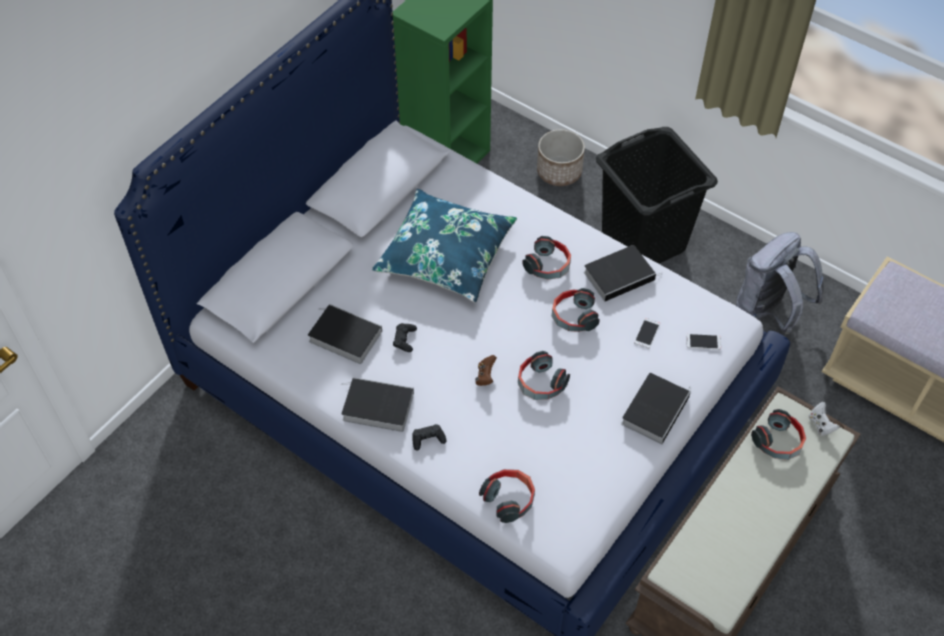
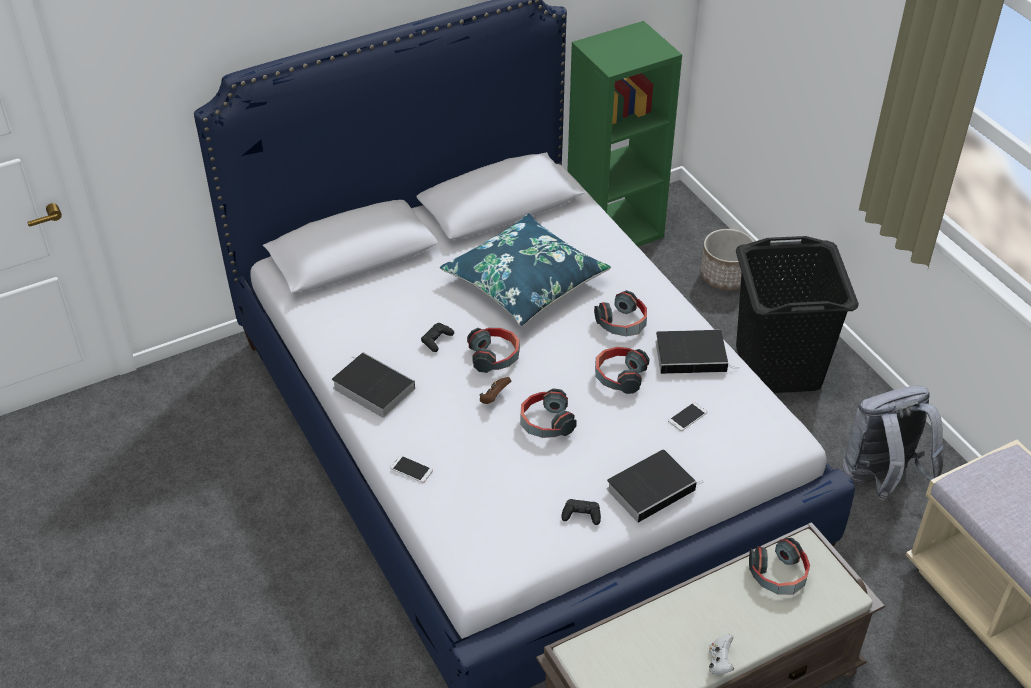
camera: 25 degrees right, 10 degrees down
book [308,304,382,364] -> none
black game controller [413,424,447,450] -> black game controller moved to [561,499,601,525]
headphones [479,469,535,523] -> headphones moved to [467,328,520,373]
phone [686,334,721,350] -> phone moved to [390,455,433,483]
white game controller [809,402,840,436] -> white game controller moved to [709,634,734,675]

